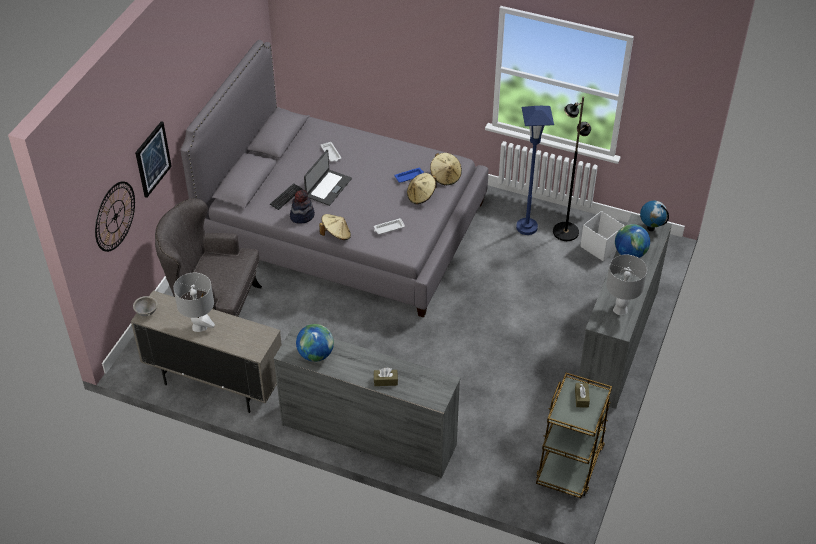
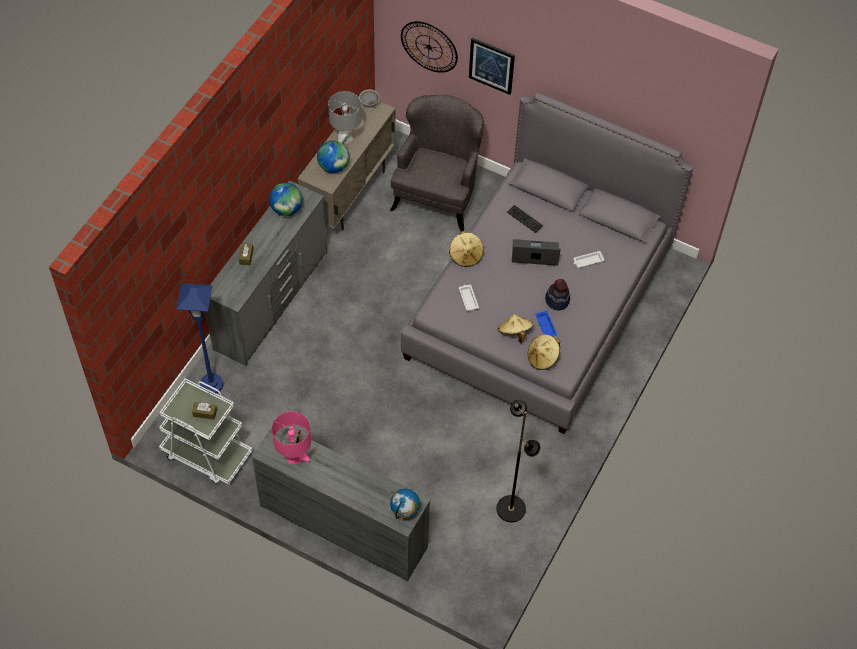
camera: 95 degrees right, 10 degrees up
hat [290,189,315,224] -> hat moved to [545,279,570,310]
laptop [304,150,352,206] -> laptop turned 150 degrees clockwise [512,239,560,266]
blue floor lamp [516,106,554,235] -> blue floor lamp moved to [176,283,223,395]
brown cart [536,373,612,498] -> white cart [159,378,252,485]
white storage box [580,211,625,261] -> none
grey table lamp [606,255,647,315] -> pink table lamp [272,411,311,464]
globe [615,224,650,258] -> globe moved to [317,141,349,173]

